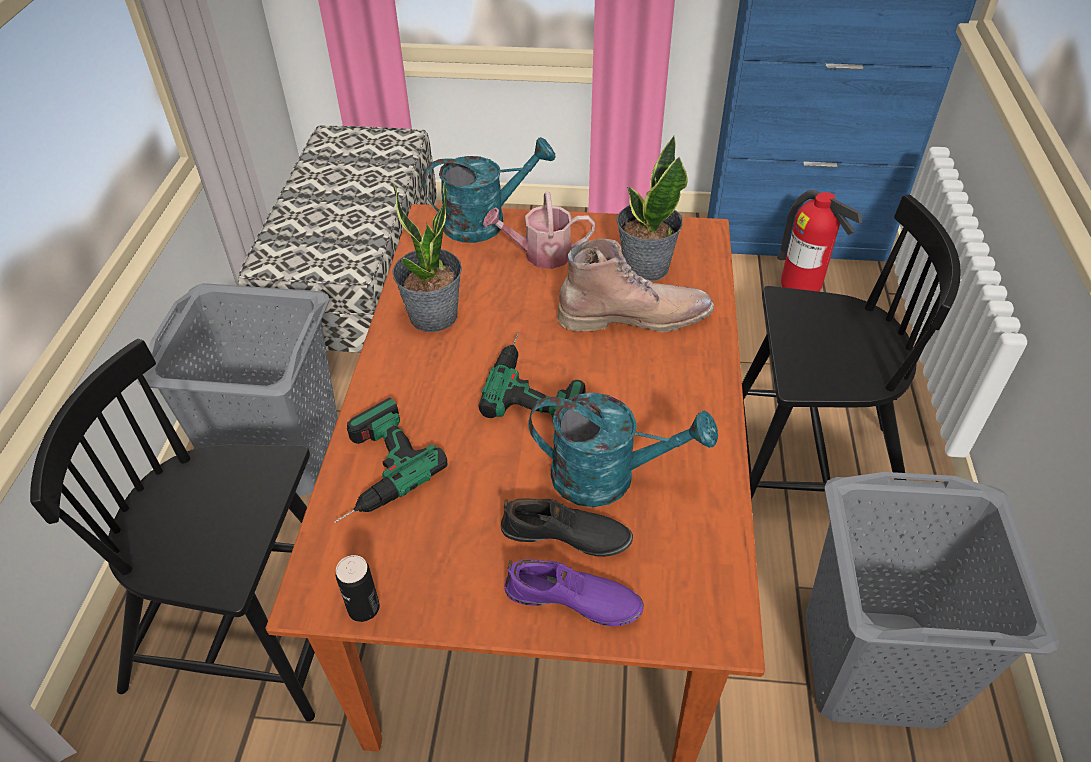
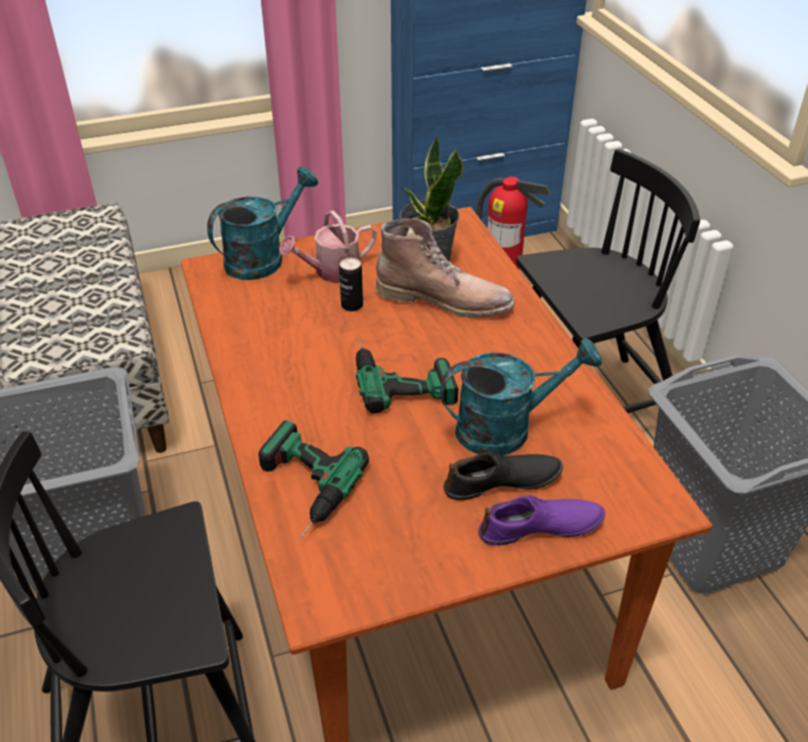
camera: 25 degrees left, 5 degrees down
can [336,555,380,622] -> can moved to [339,258,363,311]
potted plant [392,181,462,332] -> none
brown boot [557,238,714,332] -> brown boot turned 45 degrees clockwise [376,218,515,318]

